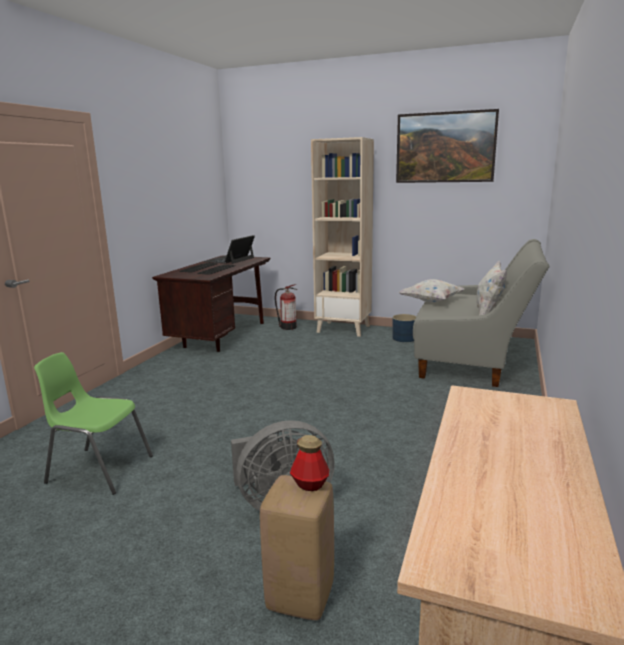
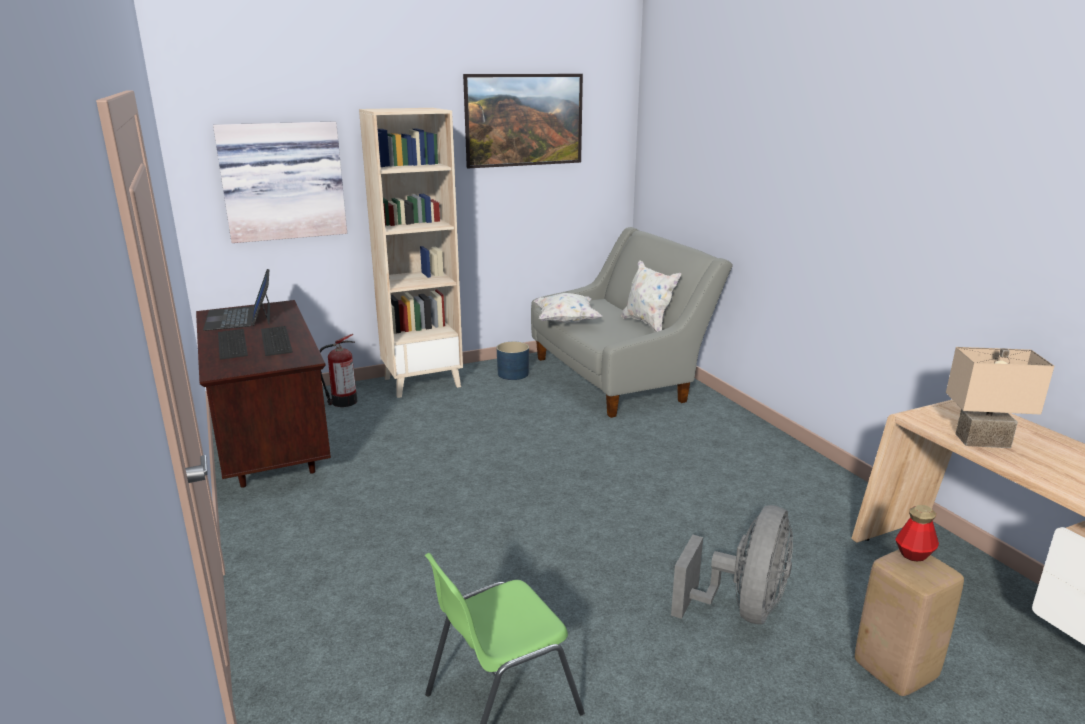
camera: 45 degrees left, 5 degrees up
none -> picture [213,122,347,243]
none -> beige table lamp [946,347,1054,448]

